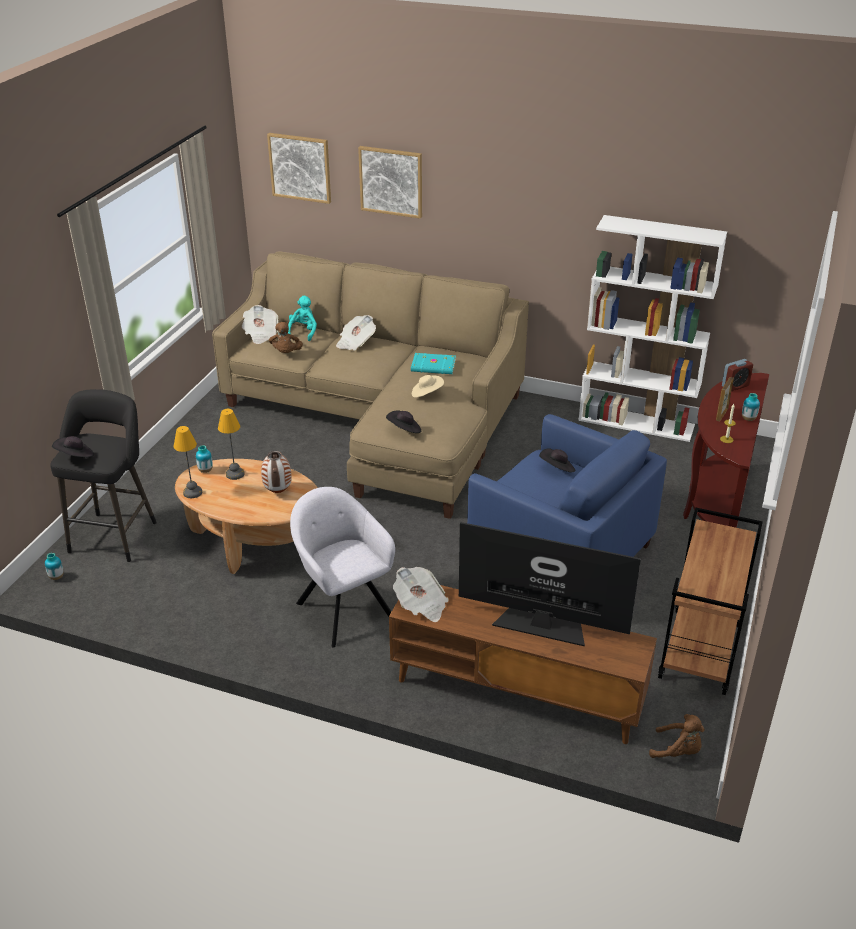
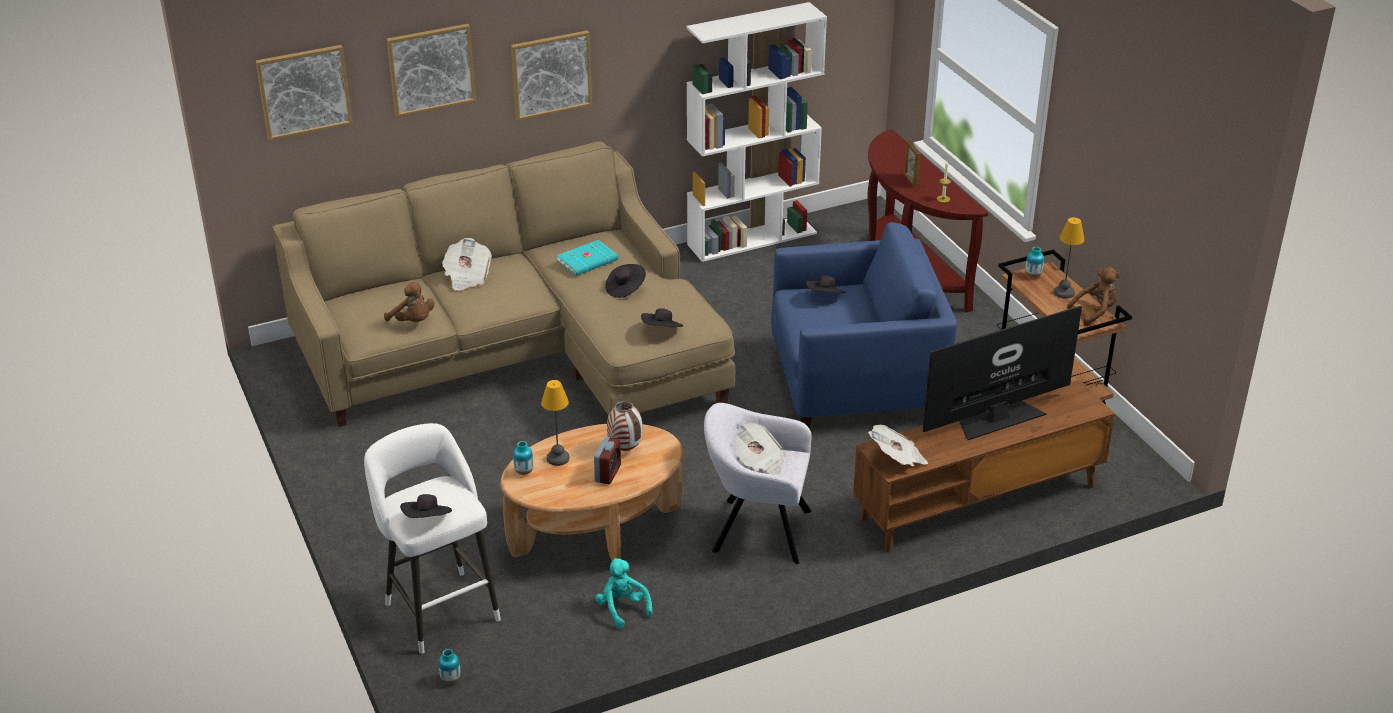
camera: 45 degrees left, 0 degrees up
black stool [50,389,157,562] -> white stool [364,423,501,654]
table lamp [174,426,202,498] -> table lamp moved to [1053,217,1085,299]
newspaper [241,305,278,344] -> newspaper moved to [735,423,786,476]
turquoise plush toy [288,296,317,341] -> turquoise plush toy moved to [595,558,653,629]
beige hat [412,375,444,398] -> black hat [605,264,646,298]
brown plush toy [649,714,705,758] -> brown plush toy moved to [1067,267,1121,326]
alarm clock [722,359,753,391] -> alarm clock moved to [594,437,621,485]
vase [742,393,760,421] -> vase moved to [1025,247,1044,278]
none -> picture [511,30,592,121]

